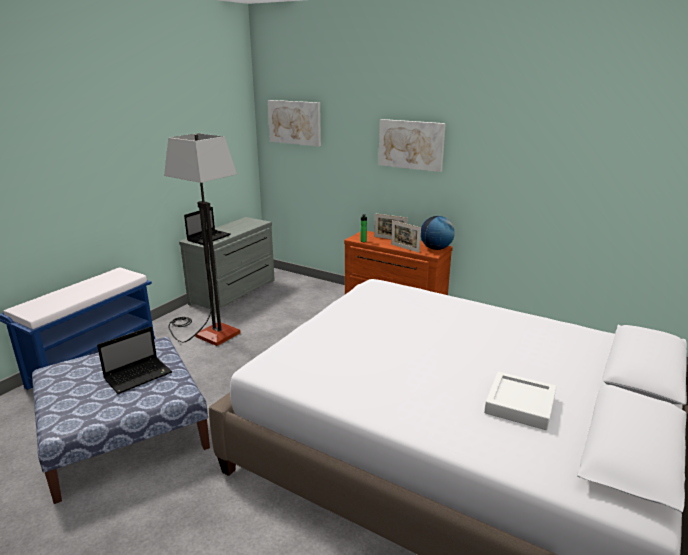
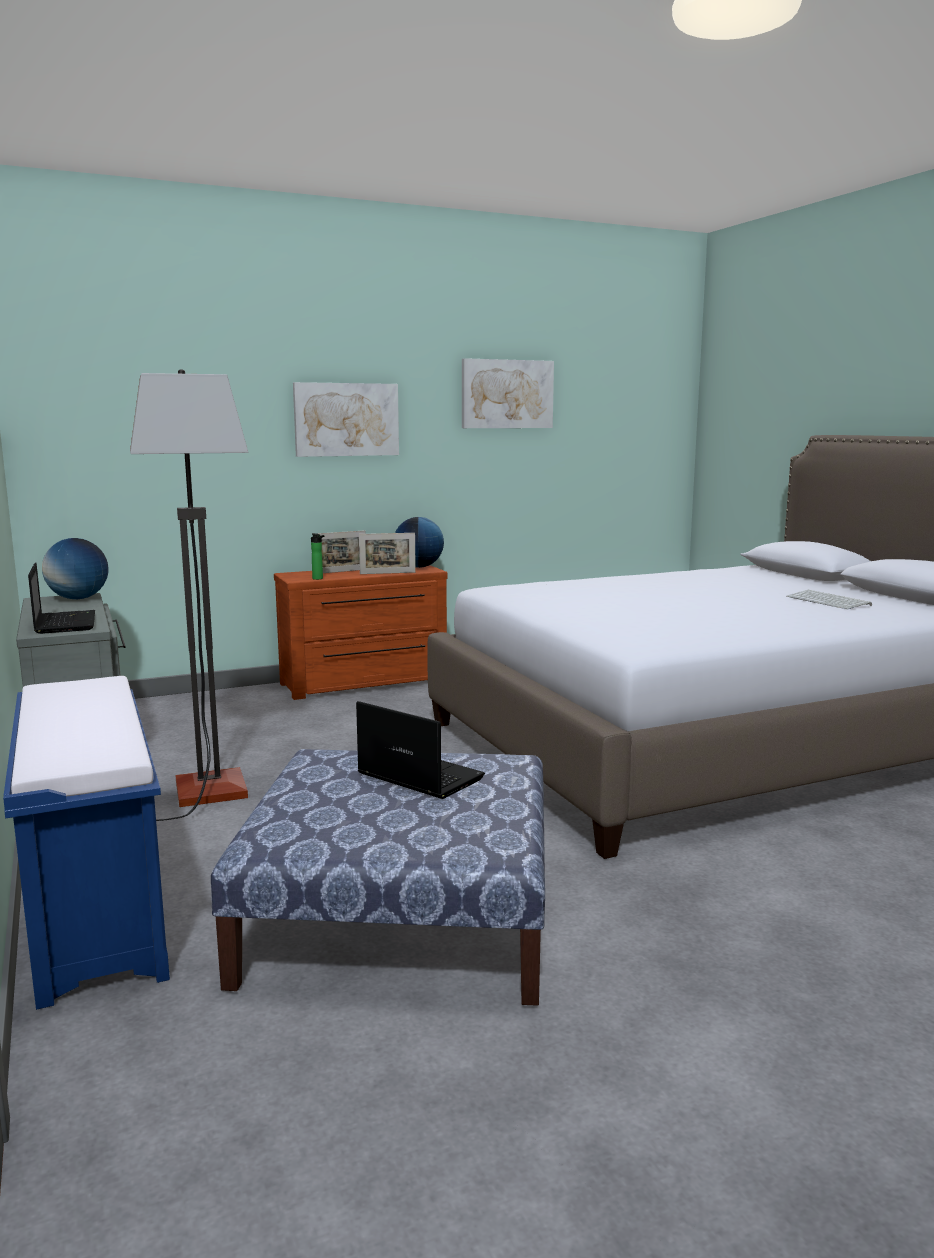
camera: 55 degrees left, 10 degrees down
laptop [97,327,172,394] -> laptop turned 45 degrees counterclockwise [356,701,485,799]
picture [268,100,321,146] -> picture moved to [462,358,554,428]
white tray [484,372,556,430] -> keyboard [786,590,872,609]
none -> globe [42,538,108,599]

